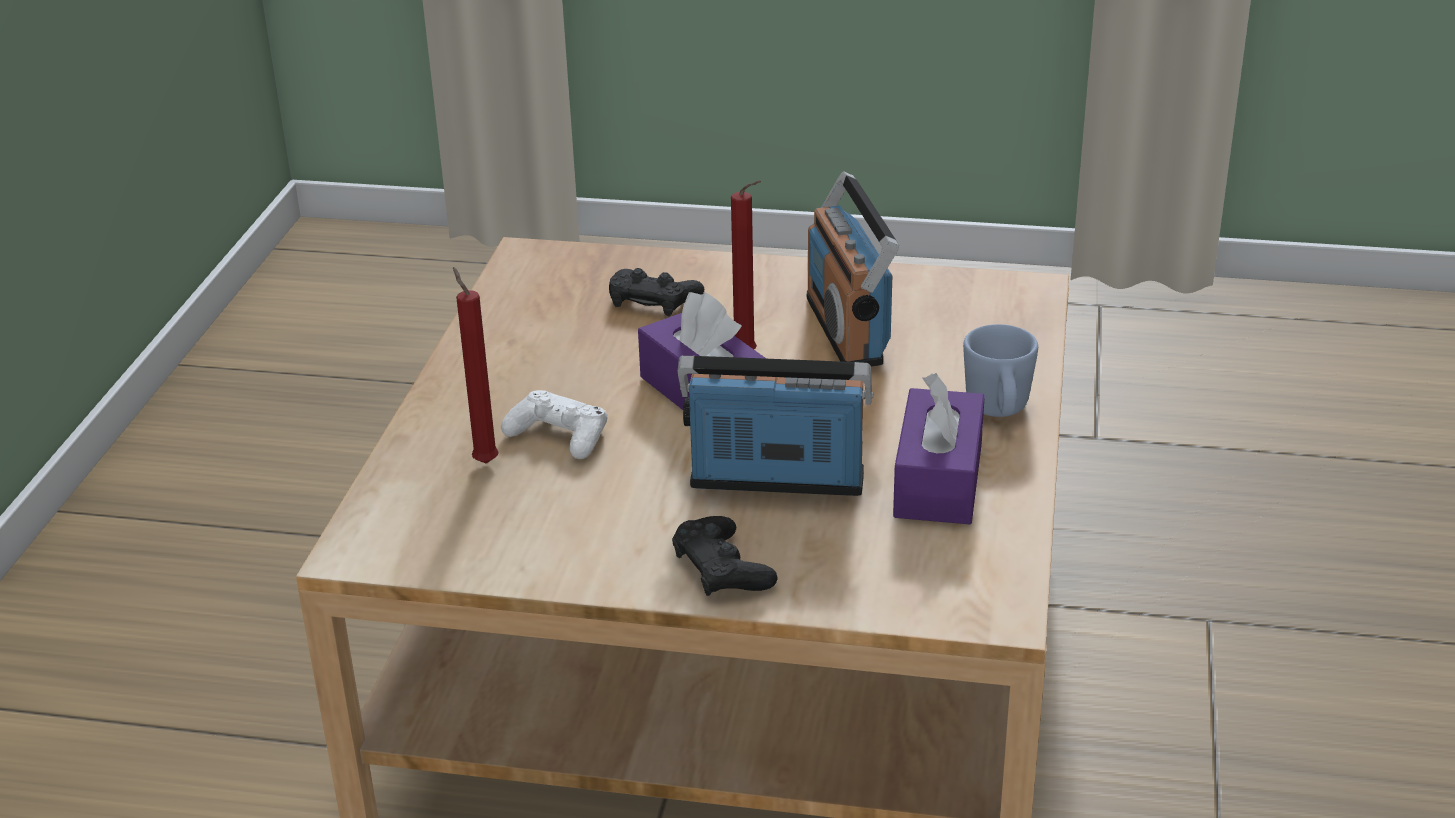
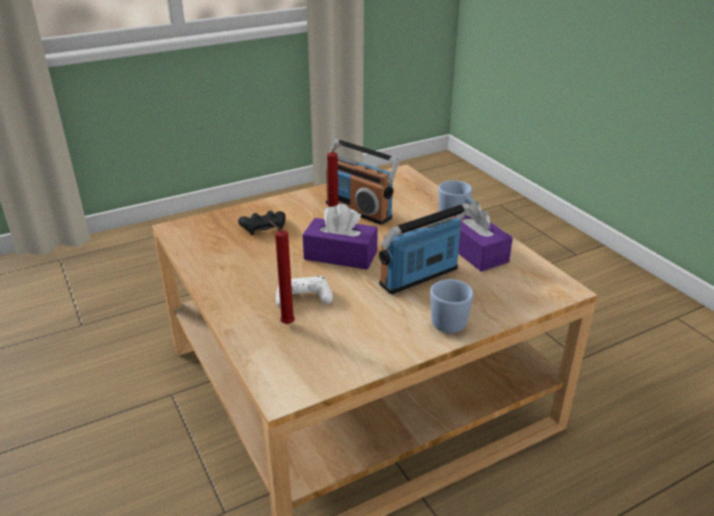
camera: 40 degrees left, 0 degrees up
black game controller [672,516,778,596] -> blue mug [430,279,474,333]

